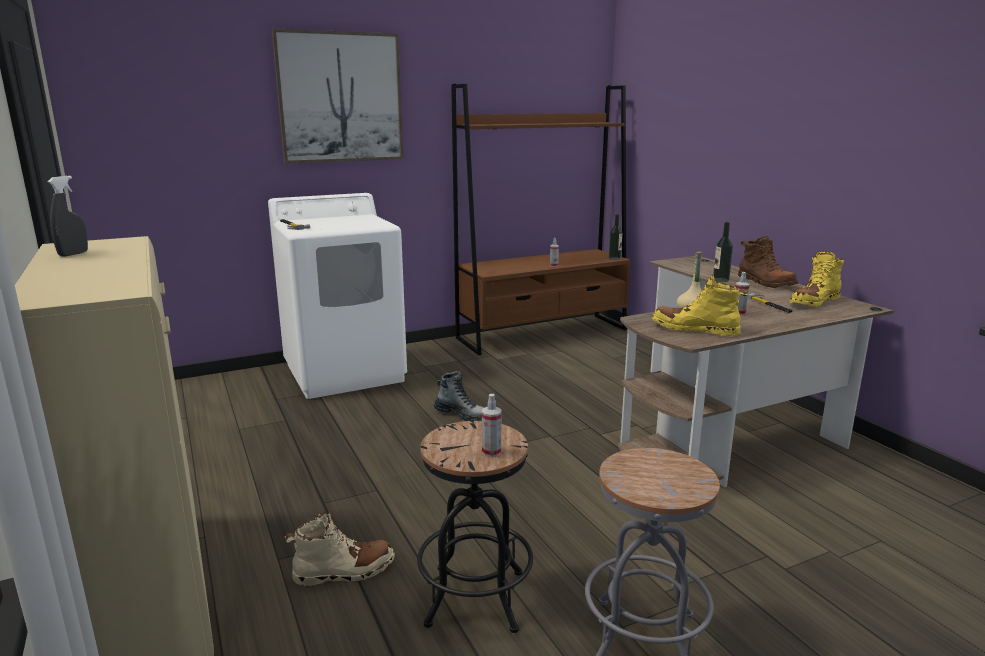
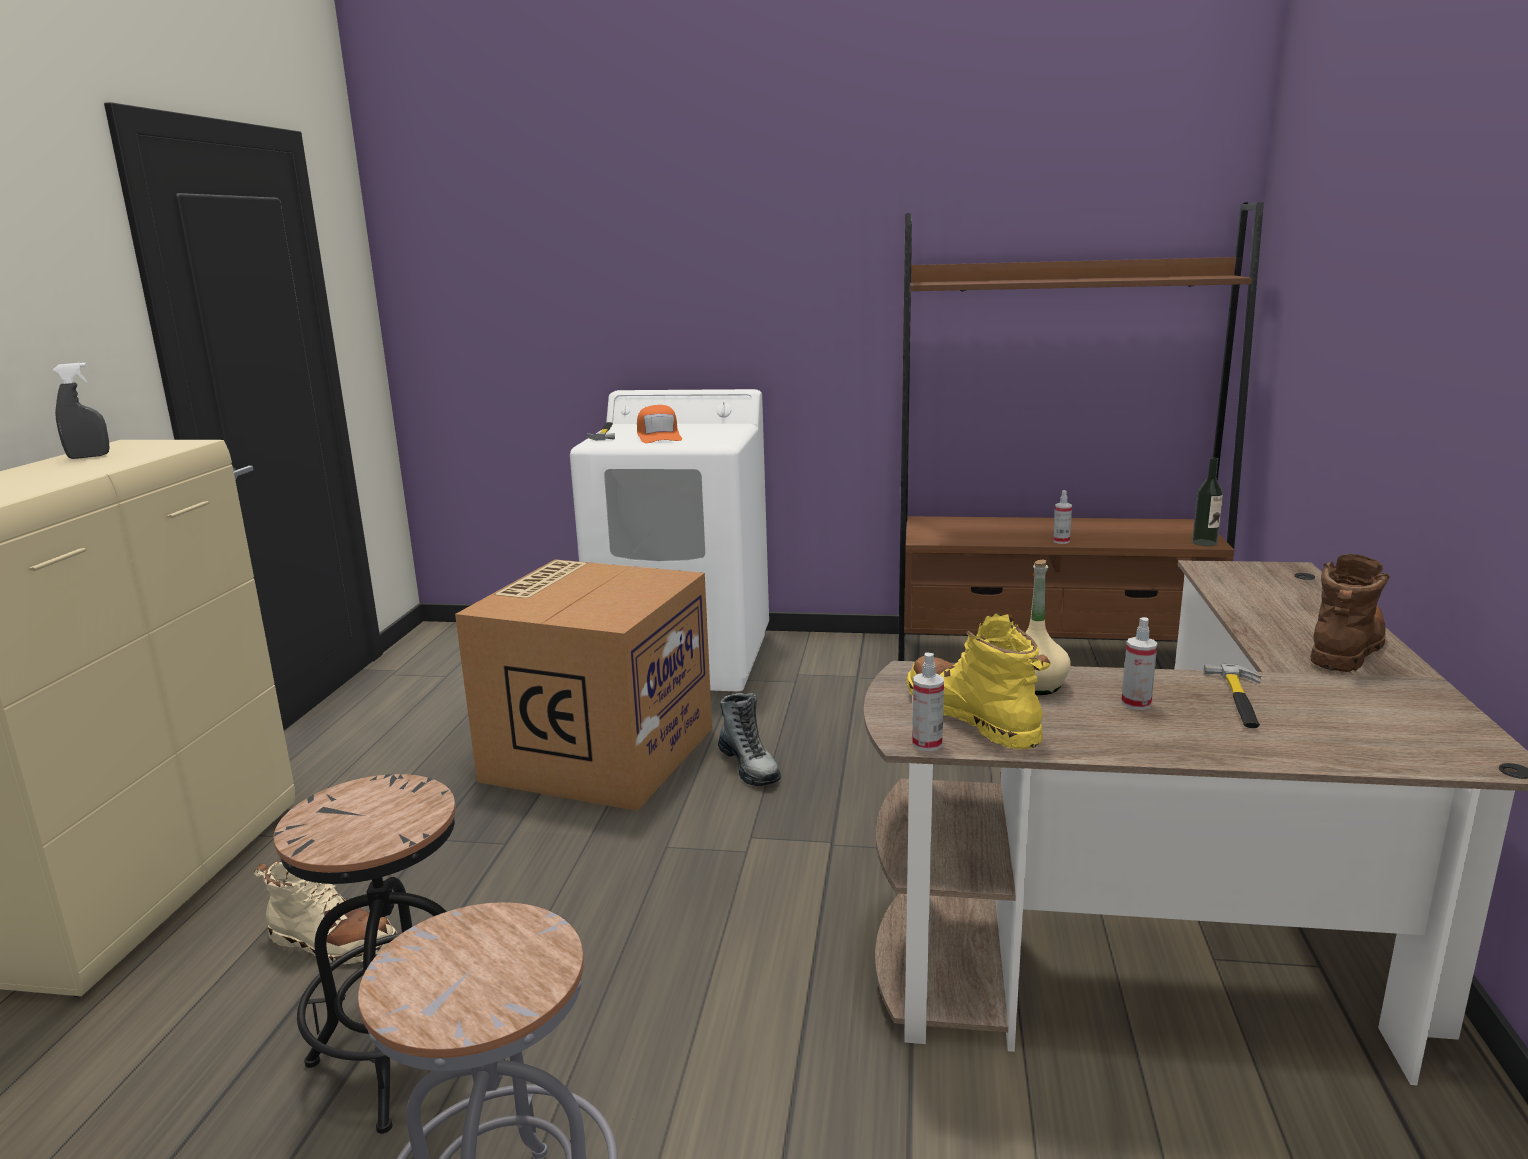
camera: 35 degrees right, 0 degrees up
picture [272,28,404,164] -> none
spray bottle [482,394,502,457] -> spray bottle moved to [912,652,944,751]
bottle [713,222,733,282] -> none
brown boot [738,236,798,288] -> brown boot turned 150 degrees counterclockwise [1310,554,1390,672]
yellow boot [789,252,844,307] -> none
none -> cardboard box [455,559,712,811]
none -> orange cap [637,405,682,443]

